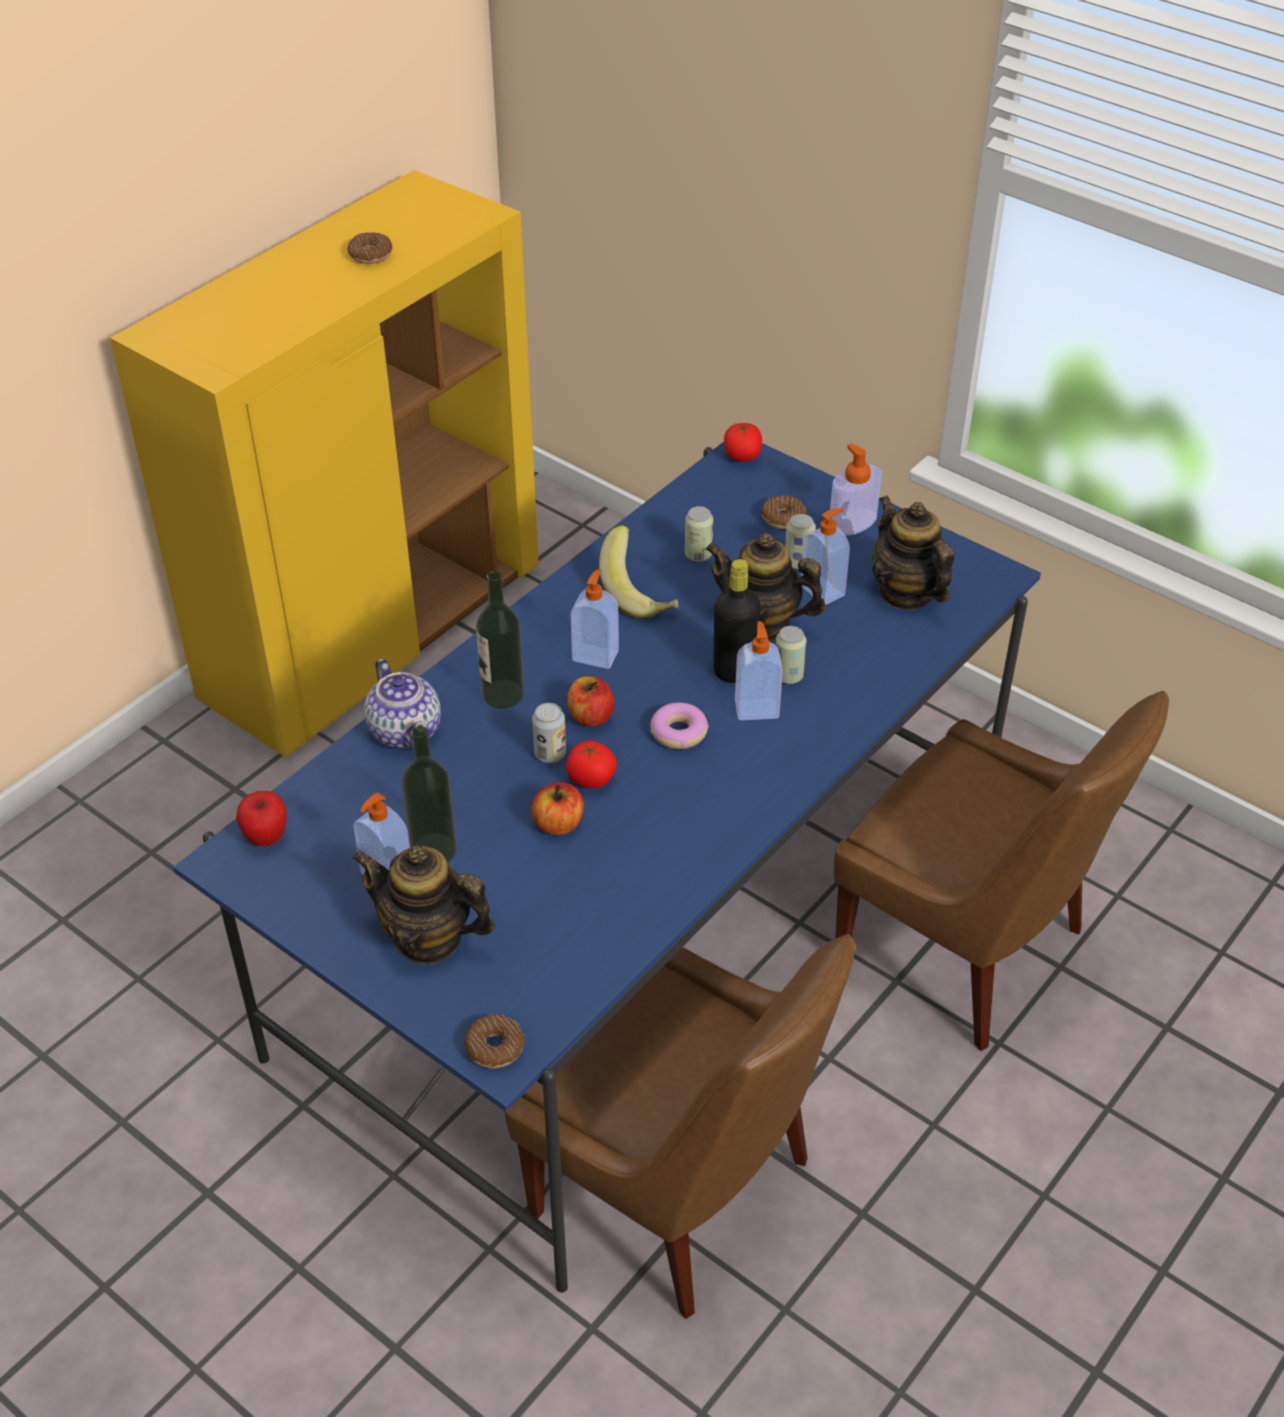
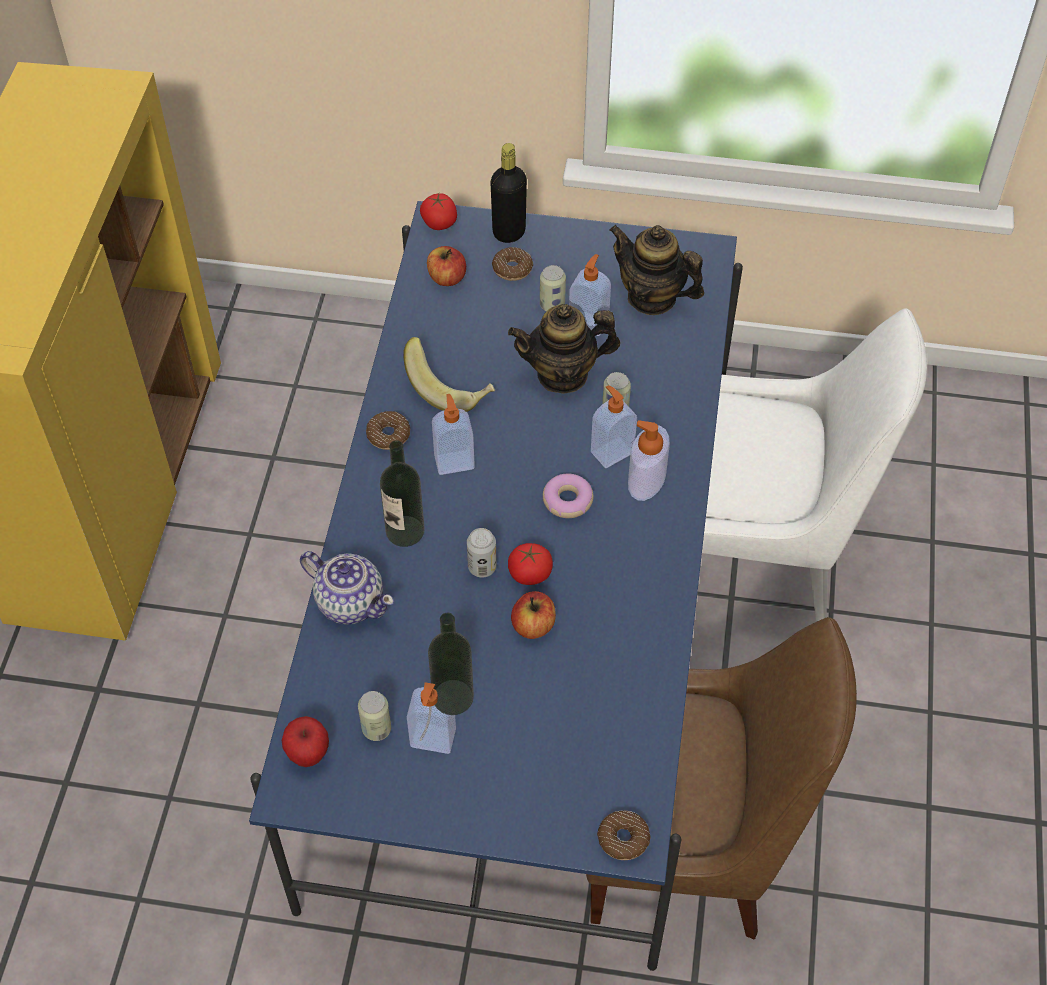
camera: 30 degrees left, 10 degrees up
donut [347,232,393,264] -> donut moved to [366,411,410,450]
teapot [353,845,495,964] -> none
apple [567,676,614,727] -> apple moved to [427,246,466,286]
can [685,506,713,562] -> can moved to [358,691,391,741]
black bottle [713,559,761,683] -> black bottle moved to [490,143,527,243]
soap dispenser [830,443,882,536] -> soap dispenser moved to [628,420,670,501]
brown chair [834,691,1169,1051] -> white chair [702,308,927,621]

